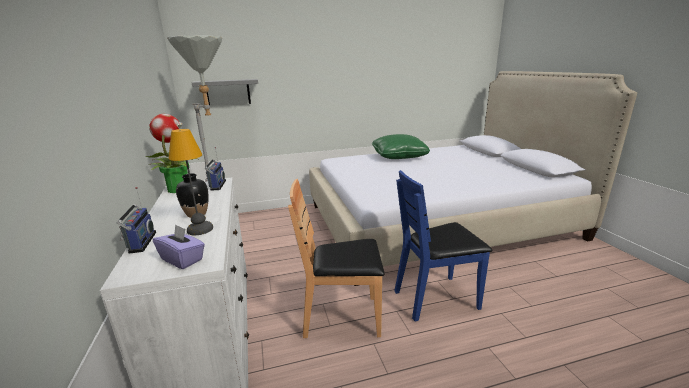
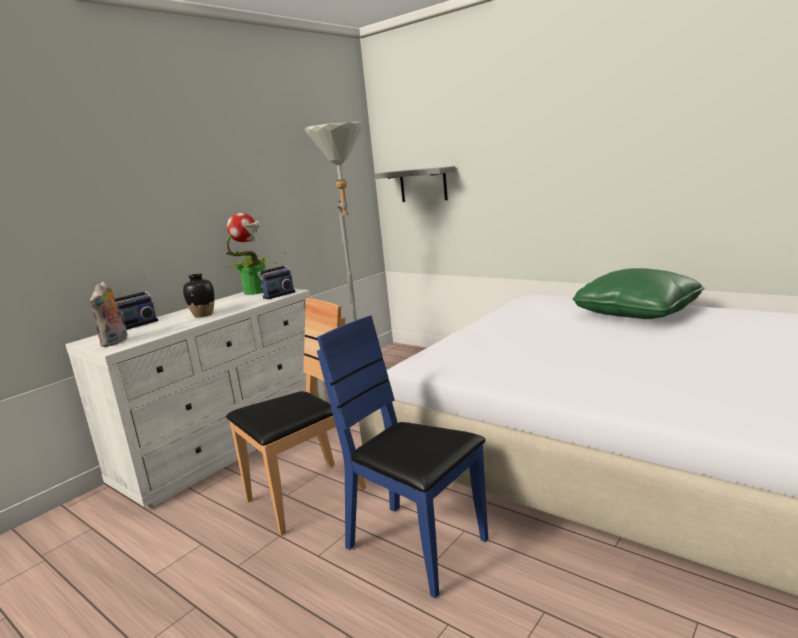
camera: 55 degrees right, 5 degrees down
purple tissue box [153,224,205,269] -> plush toy [89,282,127,347]
table lamp [168,129,213,235] -> none
brown chair [288,179,385,338] -> brown chair turned 90 degrees clockwise [226,298,367,536]

